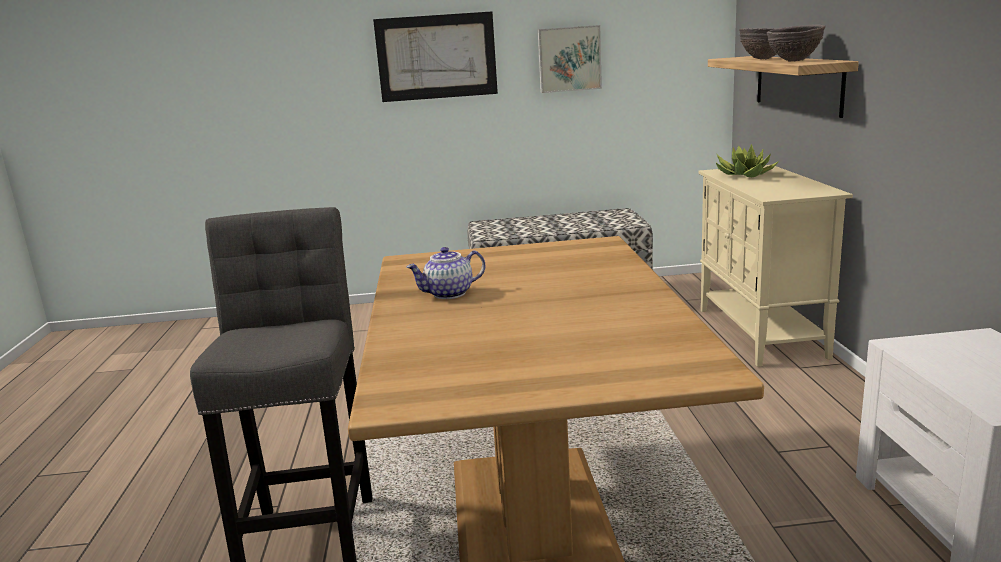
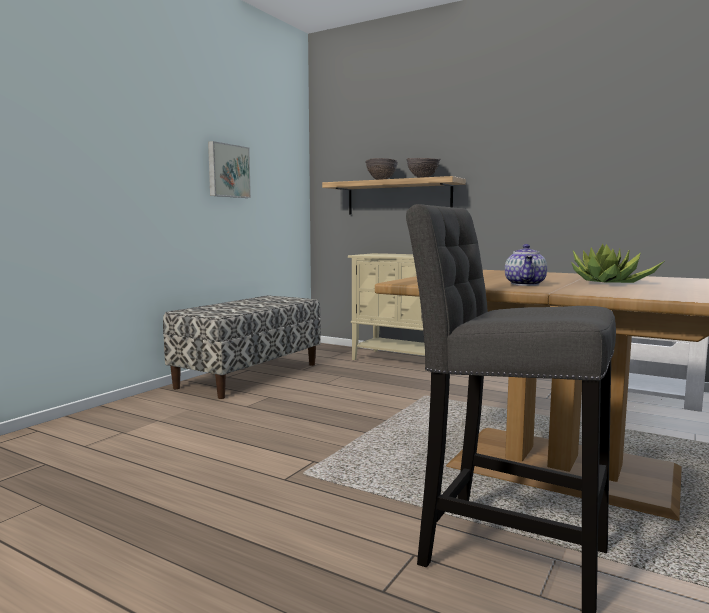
camera: 55 degrees left, 10 degrees down
picture [373,11,498,102] -> none
potted plant [716,144,779,177] -> potted plant moved to [571,244,664,283]

